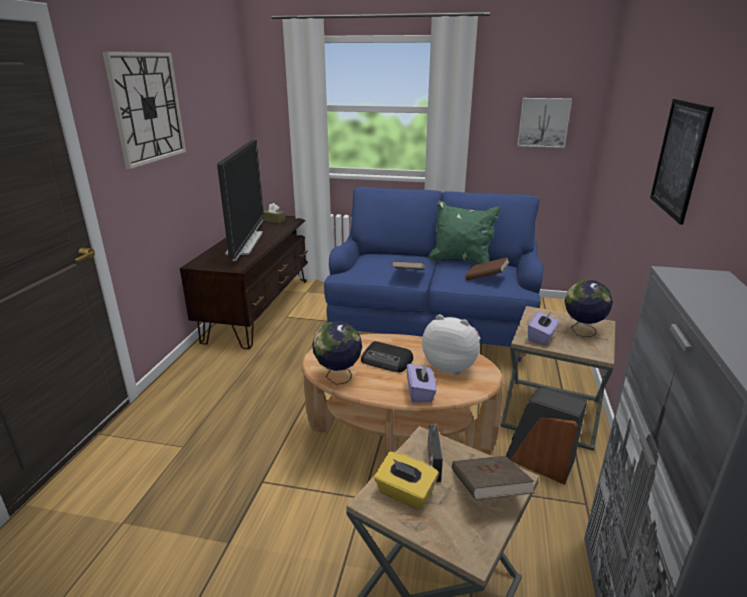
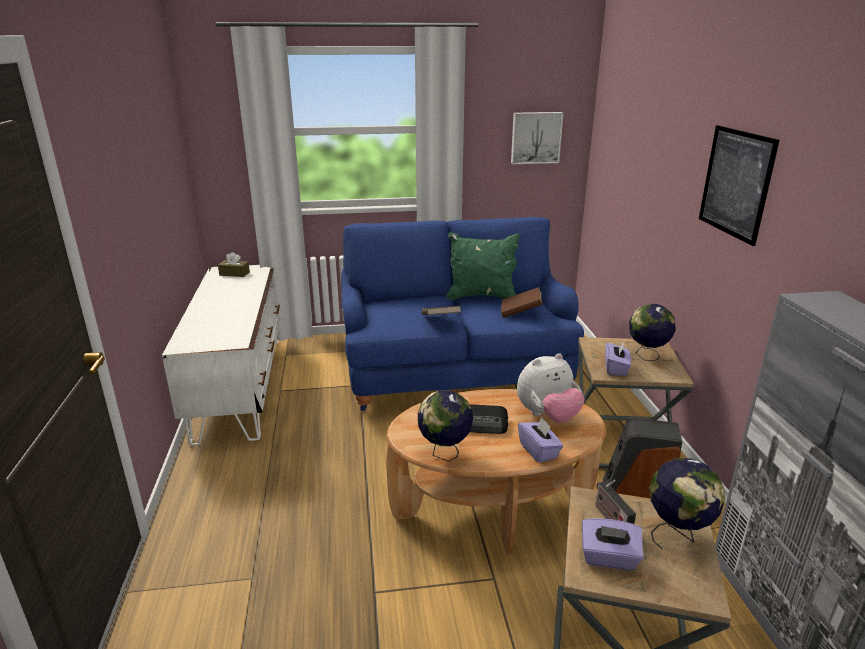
camera: 20 degrees left, 0 degrees up
wall clock [102,51,186,169] -> none
brown tv stand [180,216,308,349] -> white tv stand [162,265,280,446]
television [217,140,264,261] -> none
yellow tissue box [374,452,439,510] -> purple tissue box [582,518,644,570]
plush toy [422,315,480,375] -> plush toy turned 150 degrees clockwise [517,353,585,423]
brown book [452,456,535,500] -> globe [649,458,725,549]

